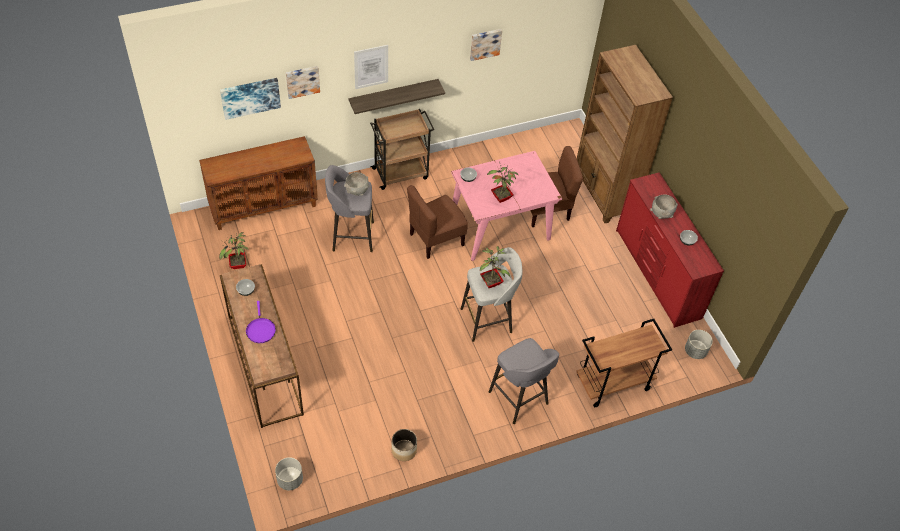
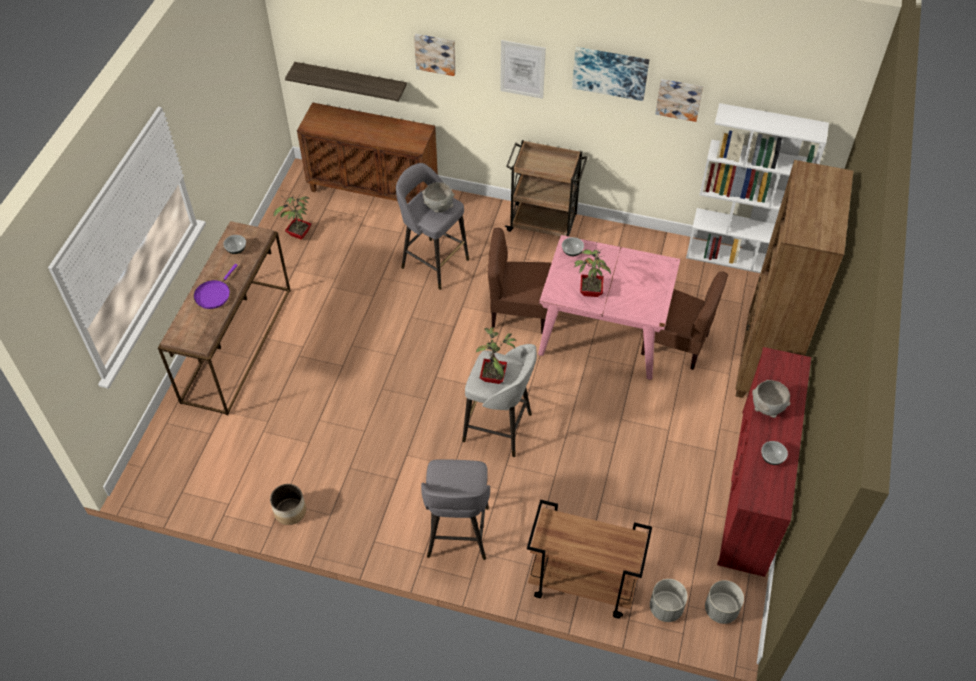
camera: 40 degrees right, 0 degrees up
picture [220,78,281,120] -> picture moved to [572,47,649,101]
grey planter [275,457,303,490] -> grey planter moved to [650,579,688,622]
shelf [348,79,445,114] -> shelf moved to [285,62,407,102]
none -> white bookcase [686,103,829,273]

